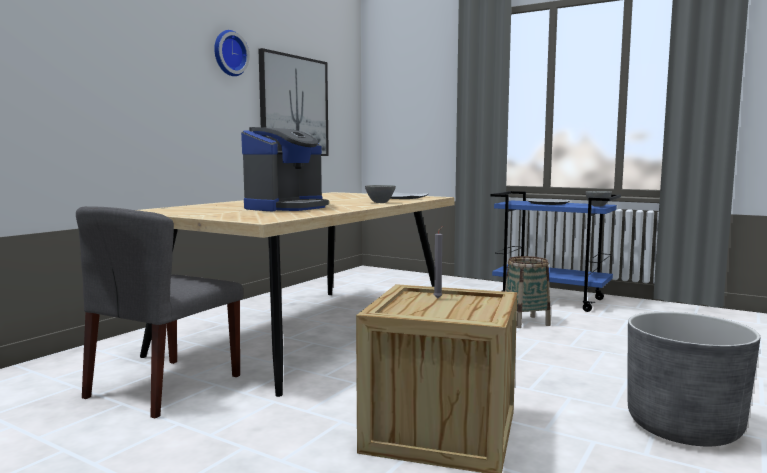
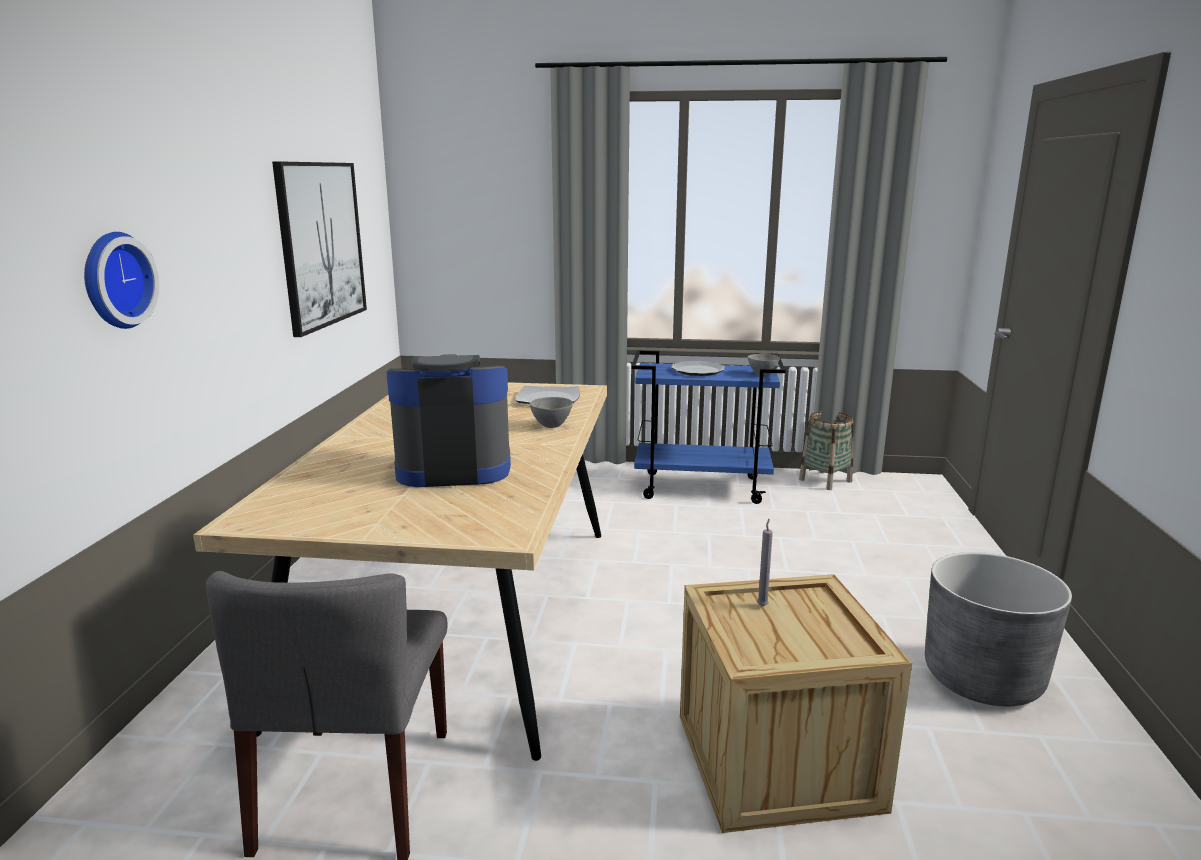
camera: 25 degrees left, 10 degrees up
wall clock [214,30,250,76] -> wall clock moved to [84,232,159,329]
coffee machine [241,127,329,211] -> coffee machine turned 105 degrees counterclockwise [386,354,511,487]
basket [505,256,551,328] -> basket moved to [799,411,854,490]

